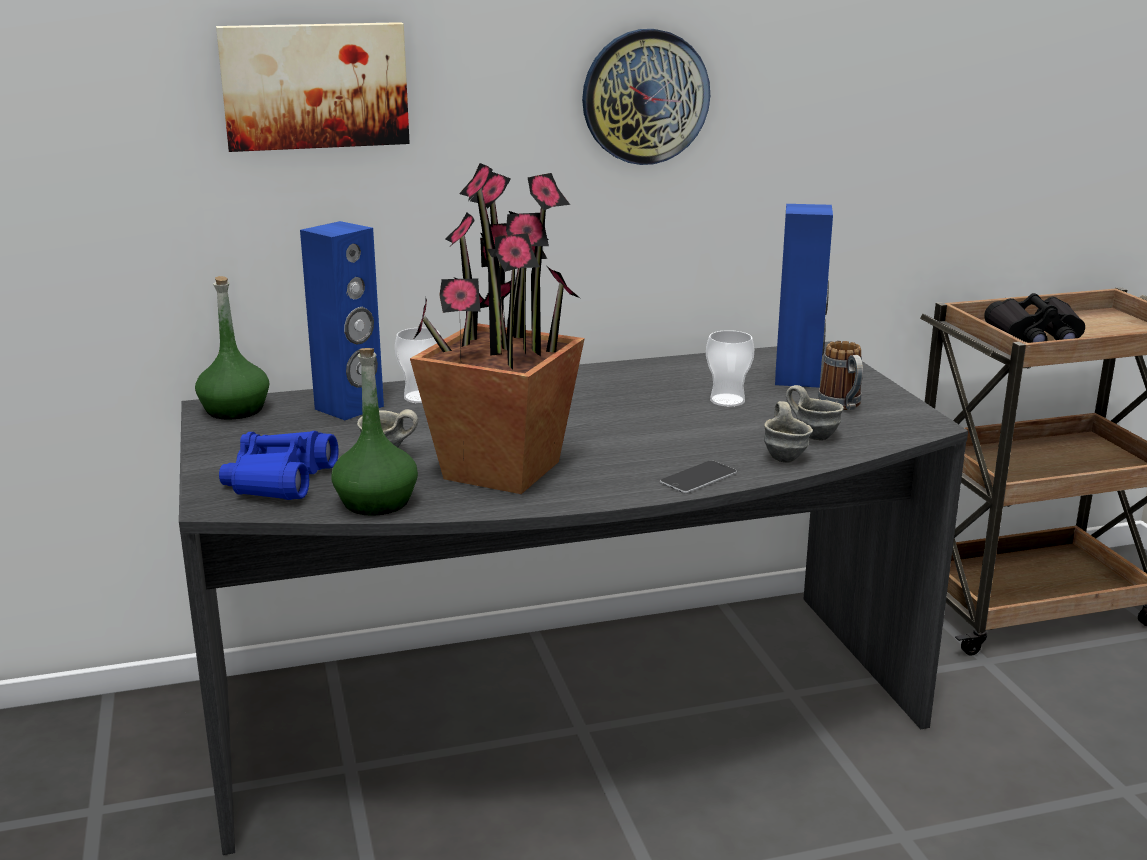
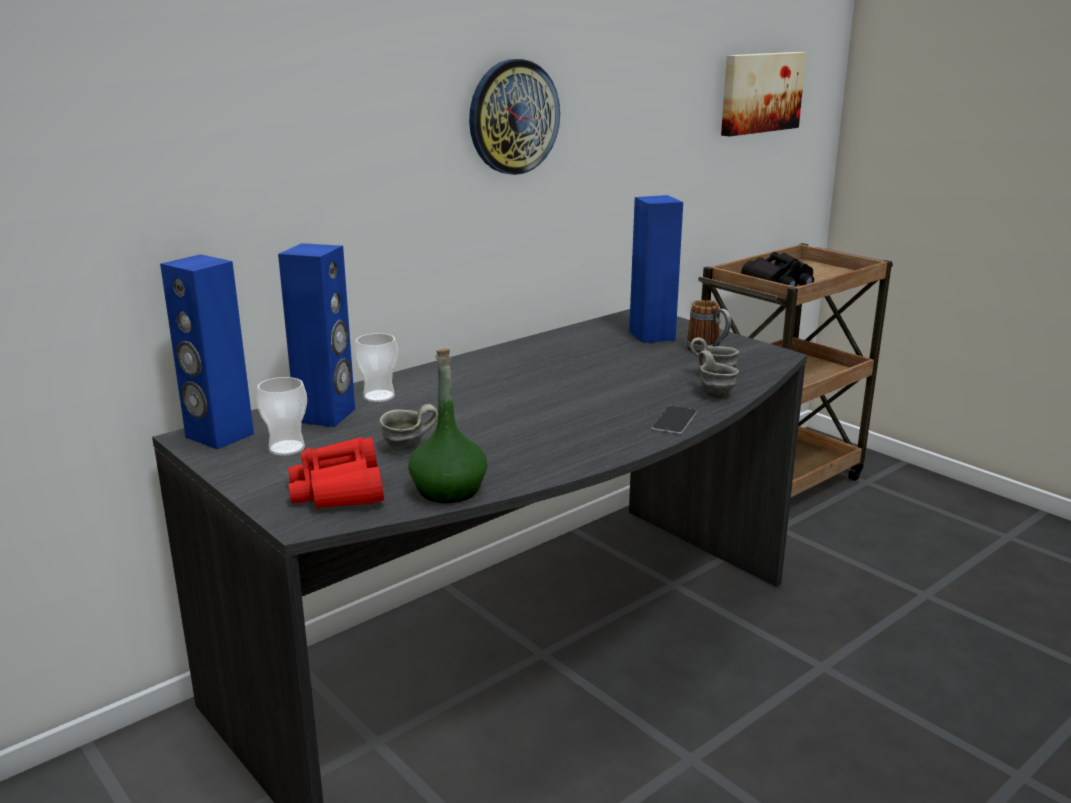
camera: 25 degrees left, 0 degrees up
green bottle [195,276,269,420] -> blue speaker [160,254,254,449]
picture [216,22,410,152] -> picture moved to [721,52,806,137]
blue binoculars [219,431,339,500] -> red binoculars [288,437,384,509]
potted plant [410,163,585,494] -> none
cup [706,330,754,407] -> cup moved to [256,377,307,456]

